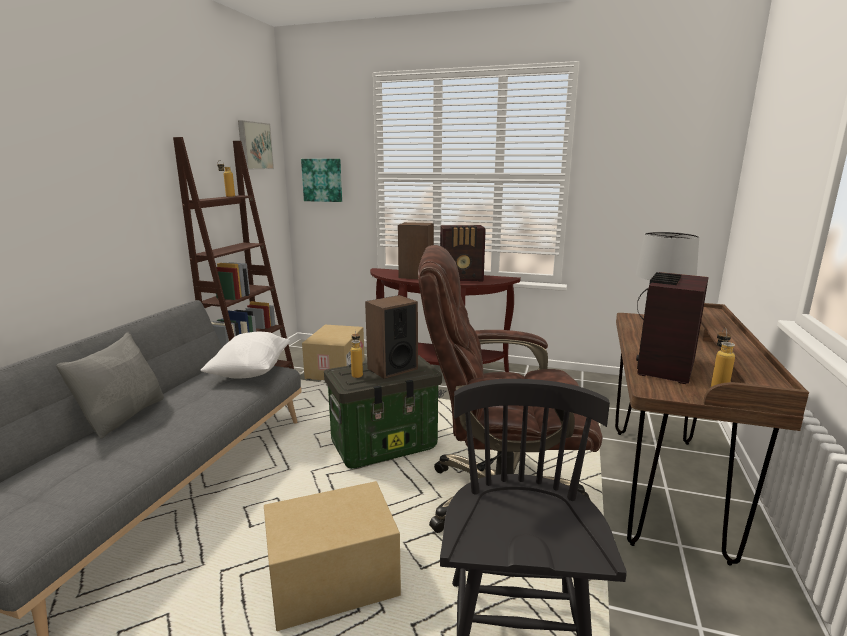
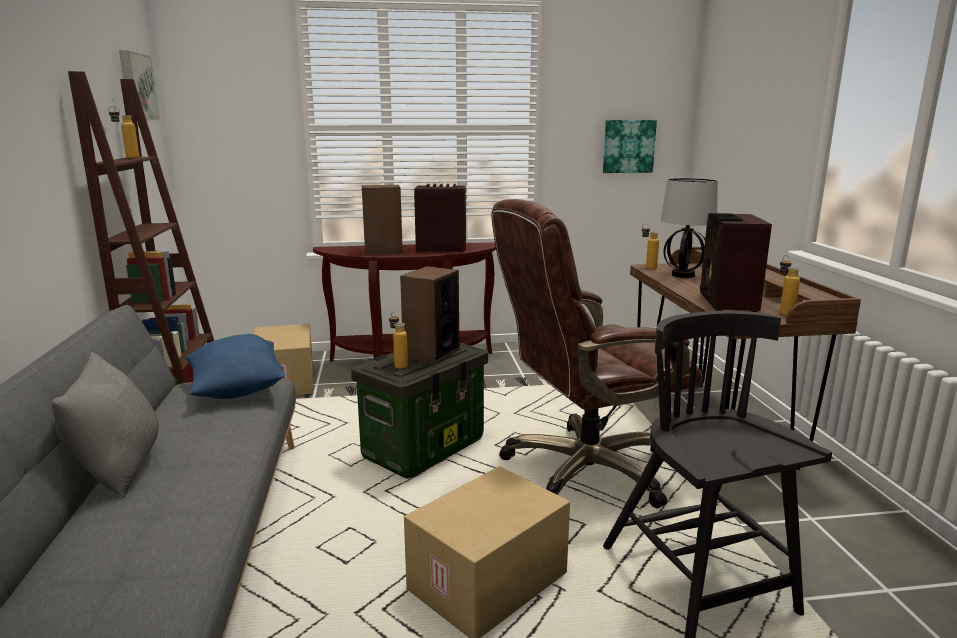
camera: 25 degrees left, 0 degrees up
white pillow [200,332,290,379] -> blue pillow [185,334,285,399]
picture [301,159,342,202] -> picture moved to [603,120,657,173]
radio [440,225,486,282] -> radio turned 150 degrees counterclockwise [414,184,466,252]
none -> bottle [642,223,659,269]

